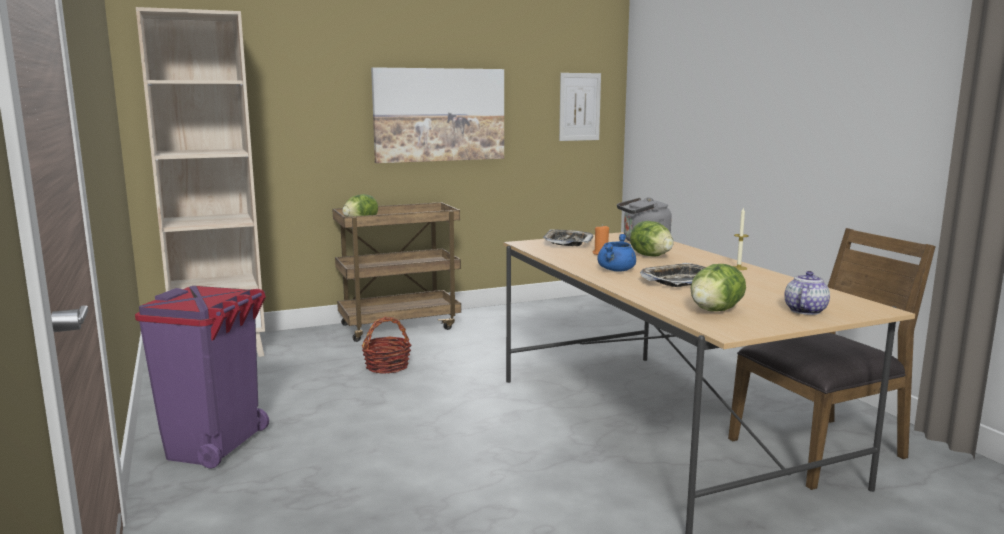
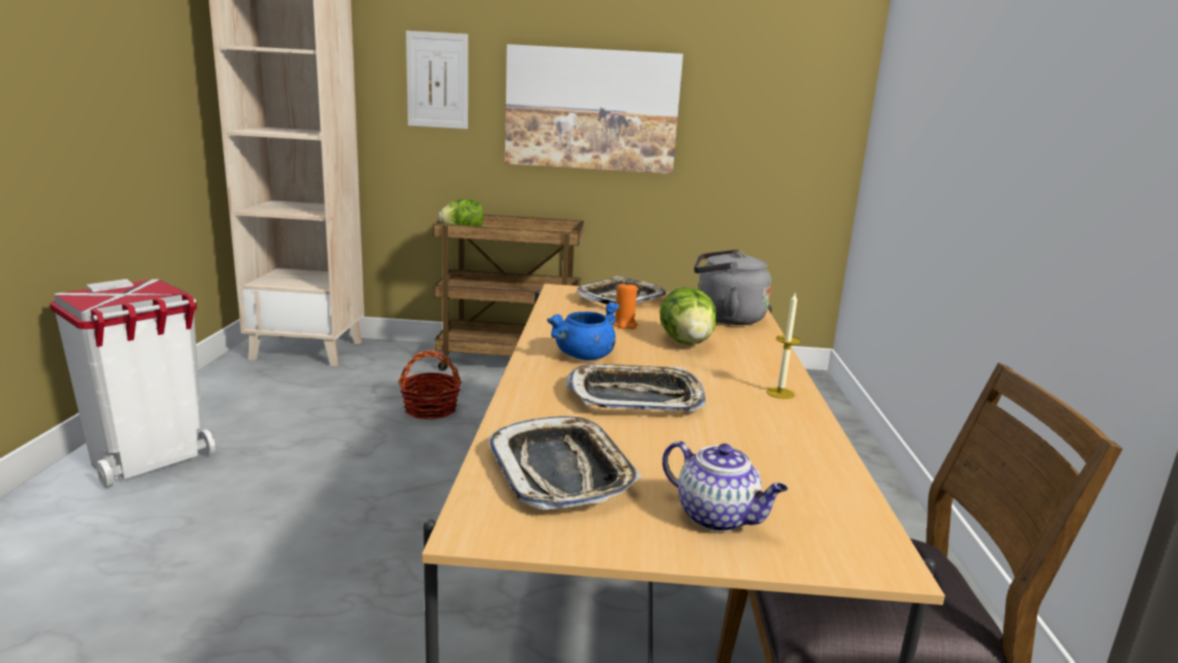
camera: 25 degrees right, 5 degrees up
purple trash can [135,286,269,468] -> white trash can [50,279,216,488]
picture [559,73,601,141] -> picture moved to [406,31,468,129]
lettuce [691,264,746,311] -> tray [489,416,643,510]
teapot [784,271,830,315] -> teapot turned 75 degrees clockwise [662,441,788,532]

